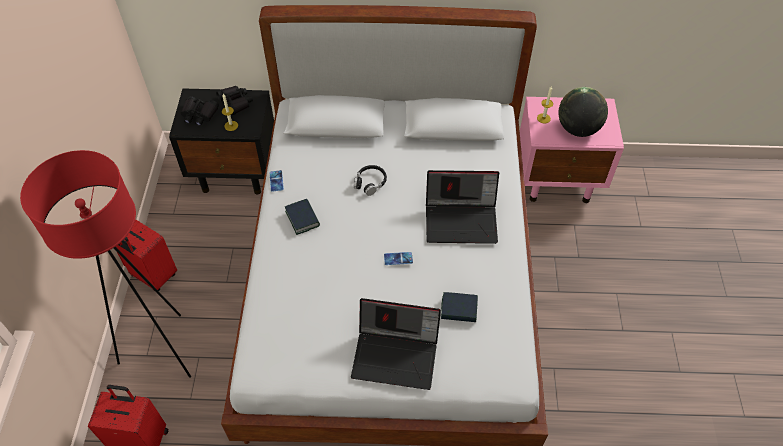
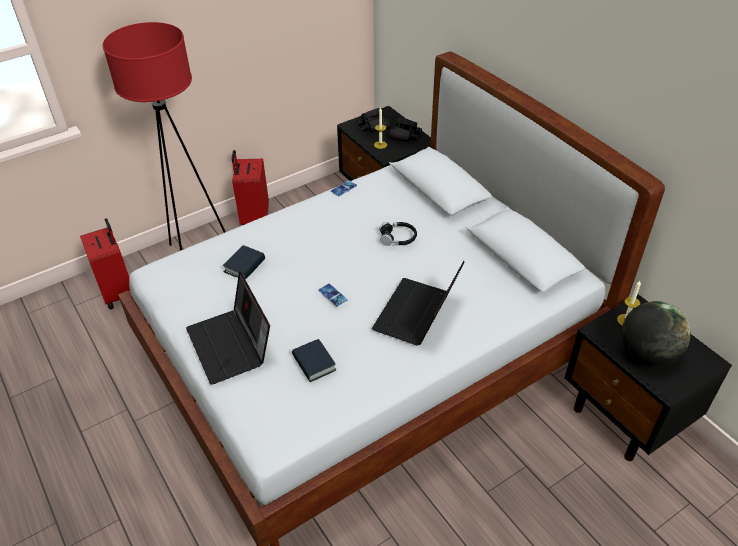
camera: 55 degrees right, 10 degrees down
book [285,199,320,235] -> book moved to [223,245,265,280]
laptop [426,170,499,244] -> laptop turned 60 degrees clockwise [372,261,464,345]
pink nightstand [520,97,624,203] -> black nightstand [564,294,732,461]

